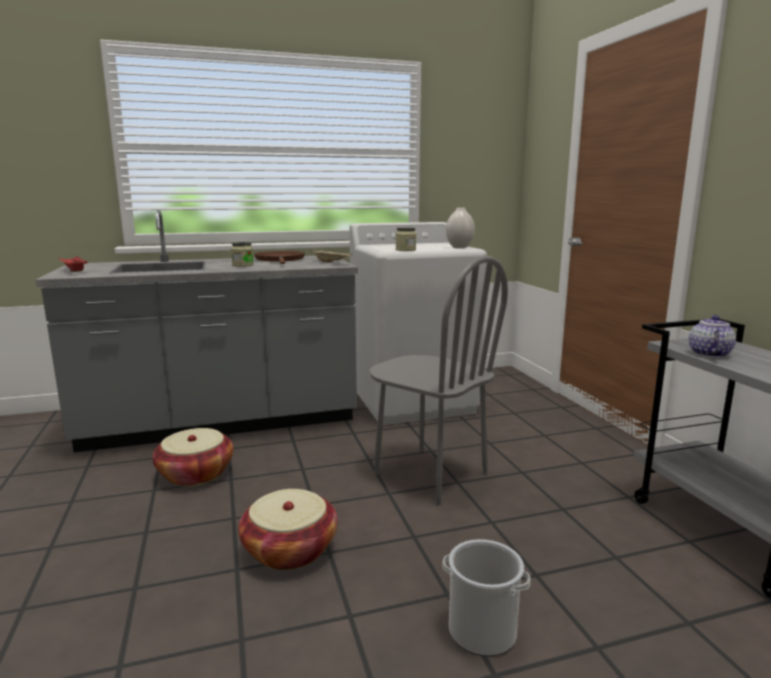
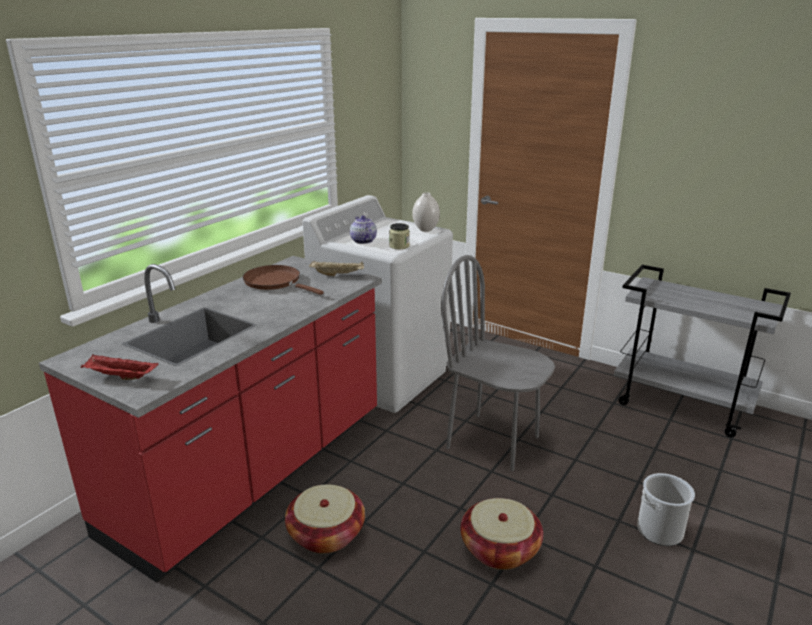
camera: 40 degrees left, 10 degrees up
grey counter [35,210,358,452] -> red counter [39,256,382,583]
jar [231,242,254,267] -> none
grey chair [369,256,508,506] -> grey chair turned 150 degrees counterclockwise [441,255,555,471]
teapot [689,315,736,358] -> teapot moved to [350,216,377,244]

